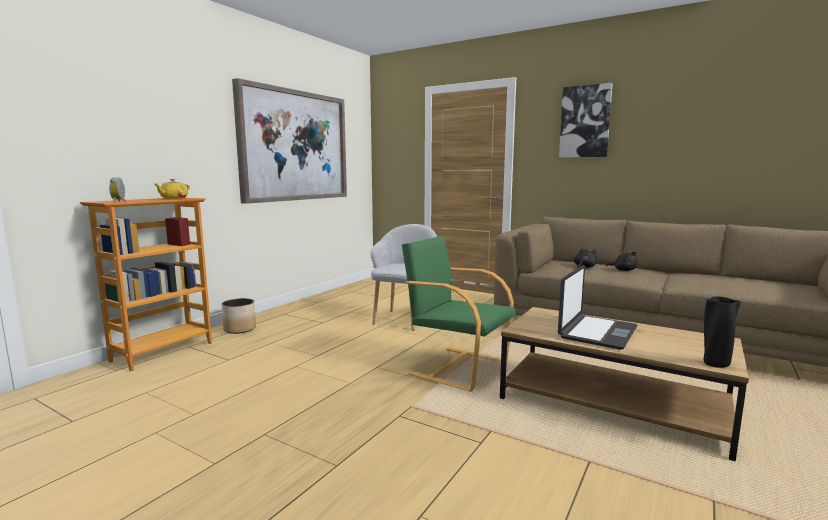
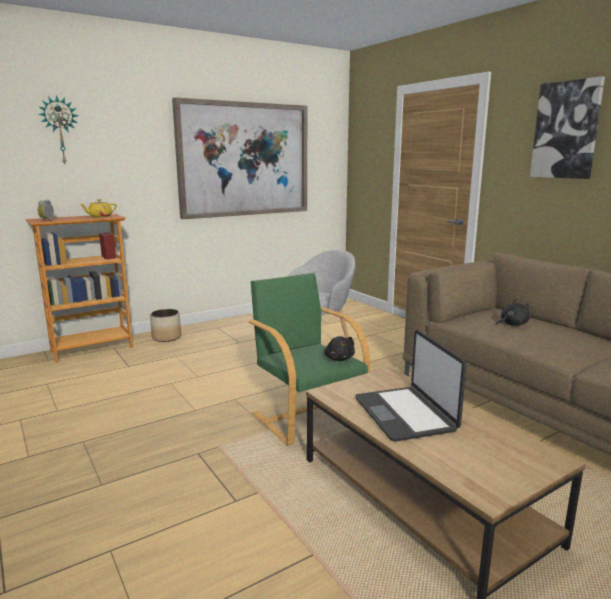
camera: 25 degrees right, 5 degrees up
laptop [558,265,638,350] -> laptop turned 105 degrees clockwise [355,330,467,442]
black plush toy [606,252,638,271] -> black plush toy moved to [324,336,355,361]
black vase [703,296,741,368] -> none
none -> wall clock [38,95,78,164]

